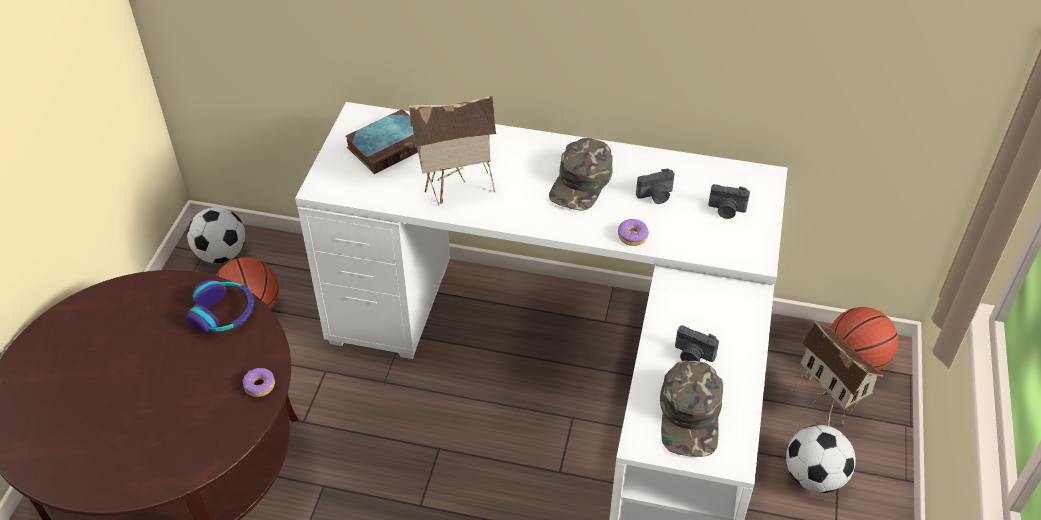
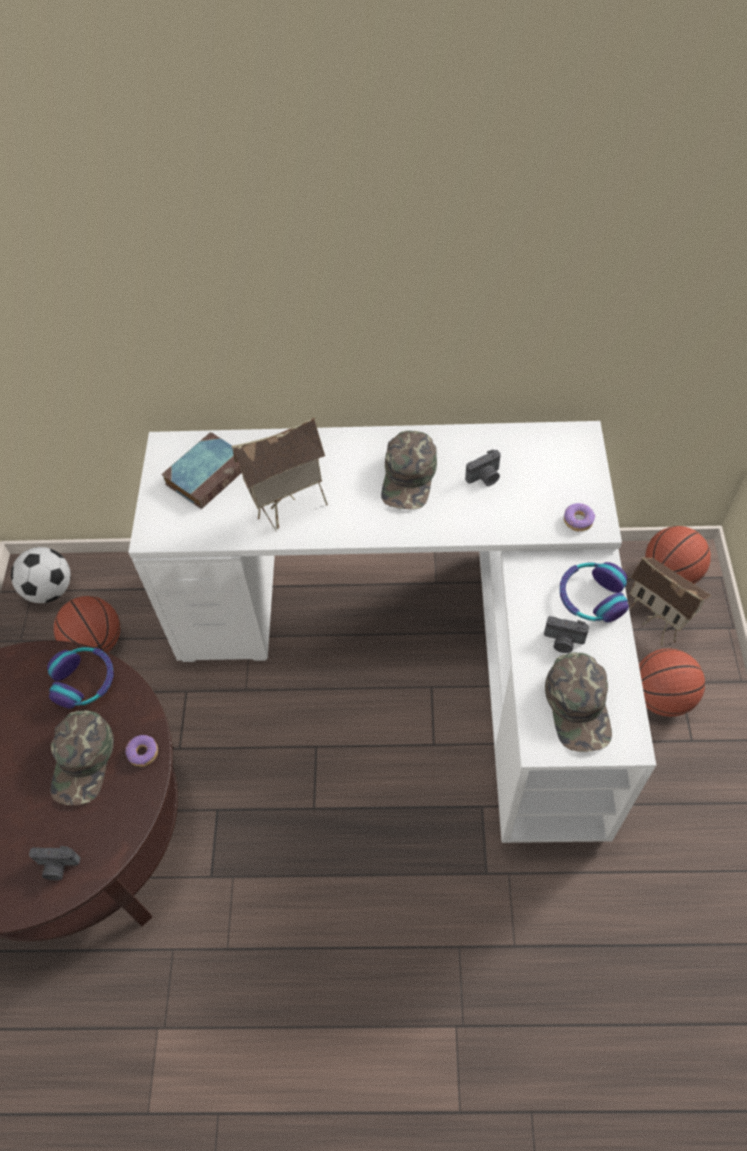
camera: 10 degrees left, 10 degrees up
donut [618,219,649,246] -> donut moved to [564,503,595,532]
camera [708,184,750,219] -> camera moved to [29,846,80,880]
football [786,425,856,493] -> basketball [639,648,705,717]
none -> green cap [50,710,114,805]
none -> headphones [560,562,629,622]

